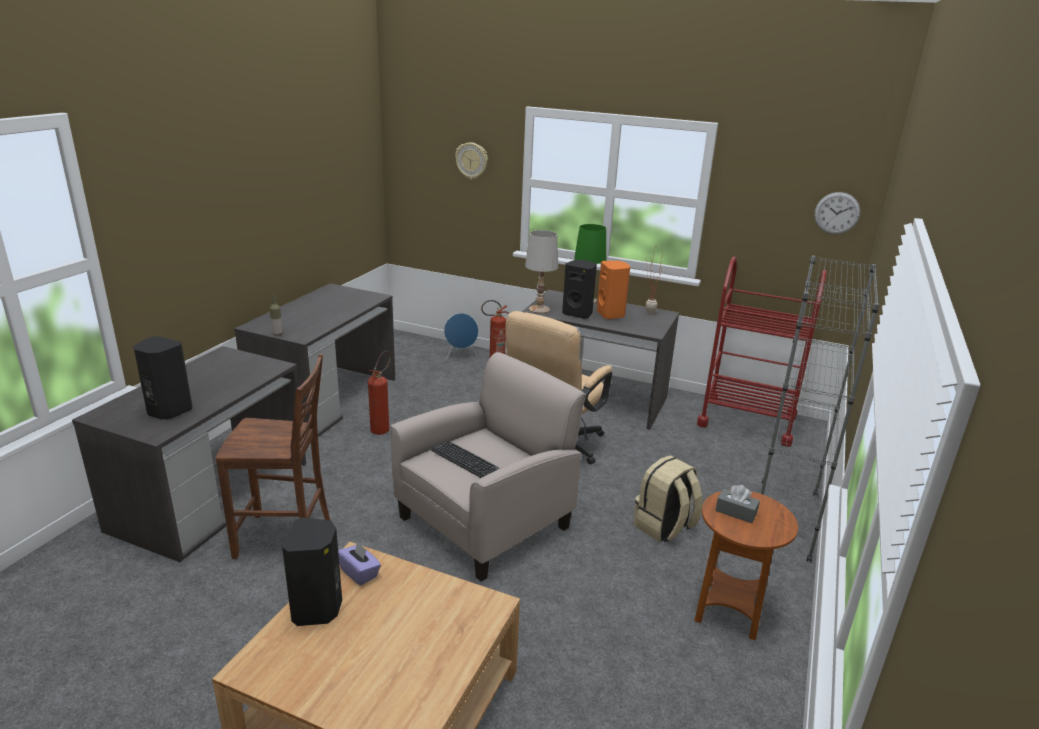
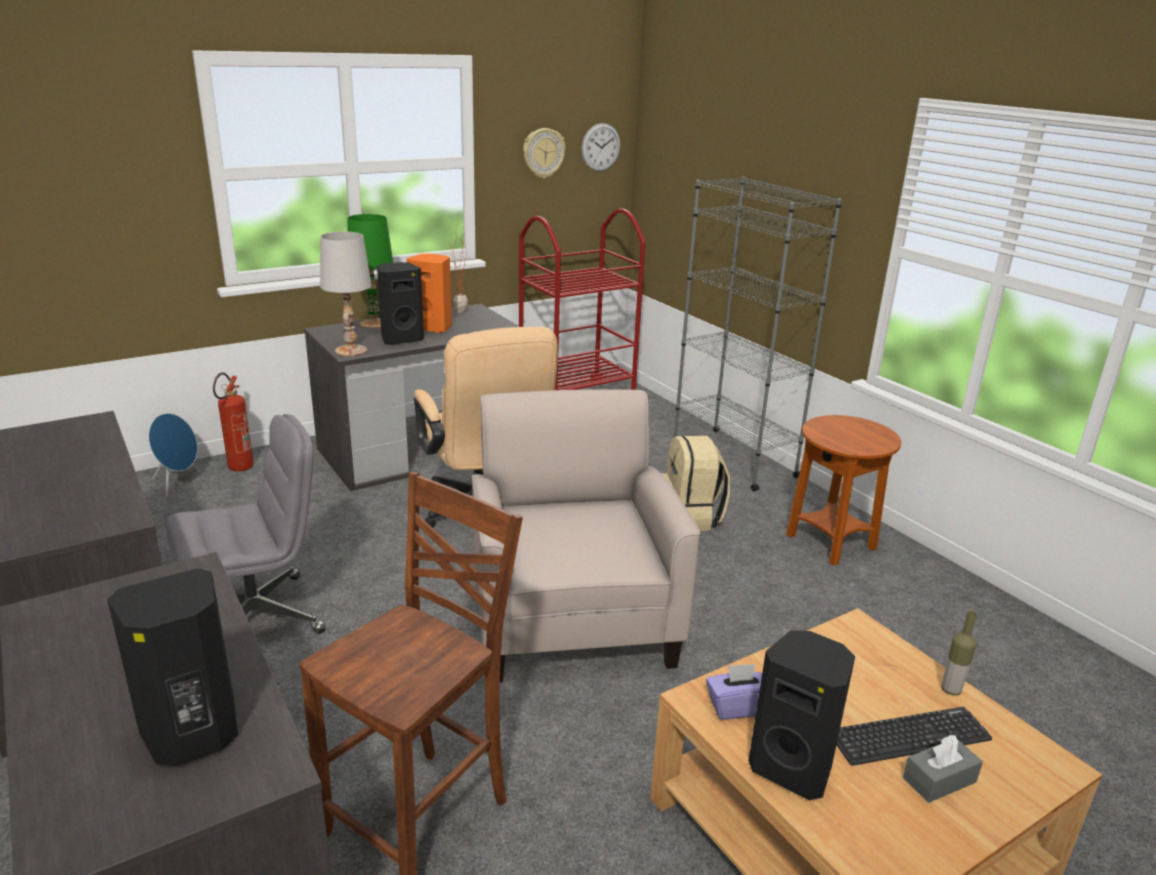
camera: 55 degrees left, 0 degrees up
bottle [269,293,282,336] -> bottle moved to [941,611,977,696]
fire extinguisher [368,351,391,435] -> grey office chair [165,414,325,634]
keyboard [431,440,500,478] -> keyboard moved to [837,707,992,766]
wall clock [455,142,488,179] -> wall clock moved to [523,128,565,178]
grey tissue box [715,485,760,523] -> grey tissue box moved to [903,735,983,803]

